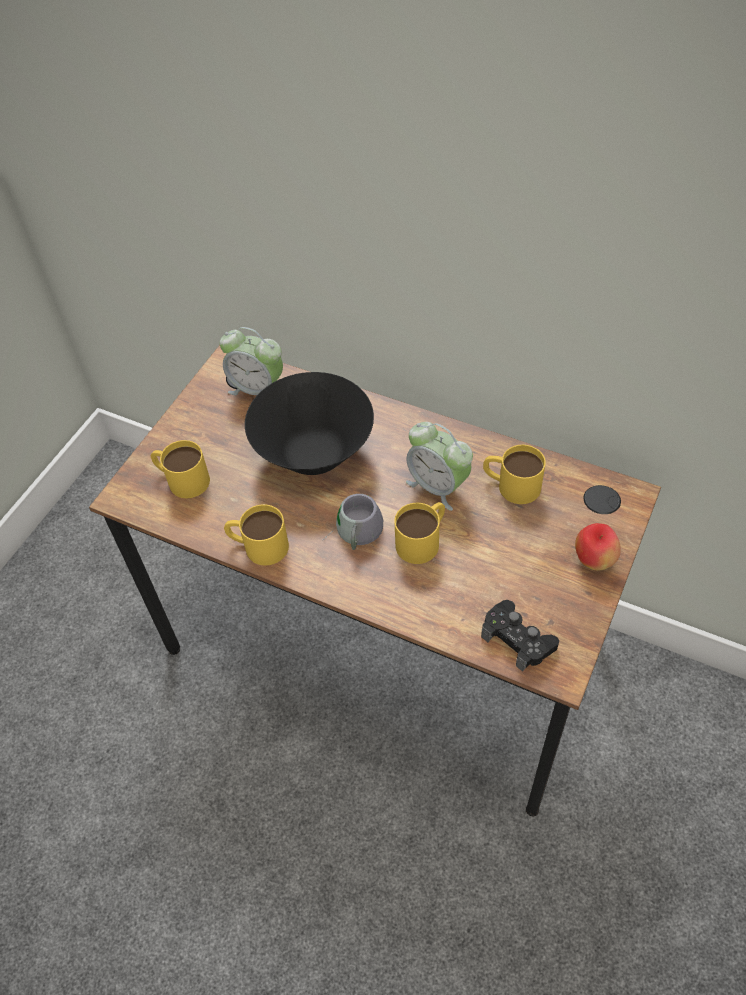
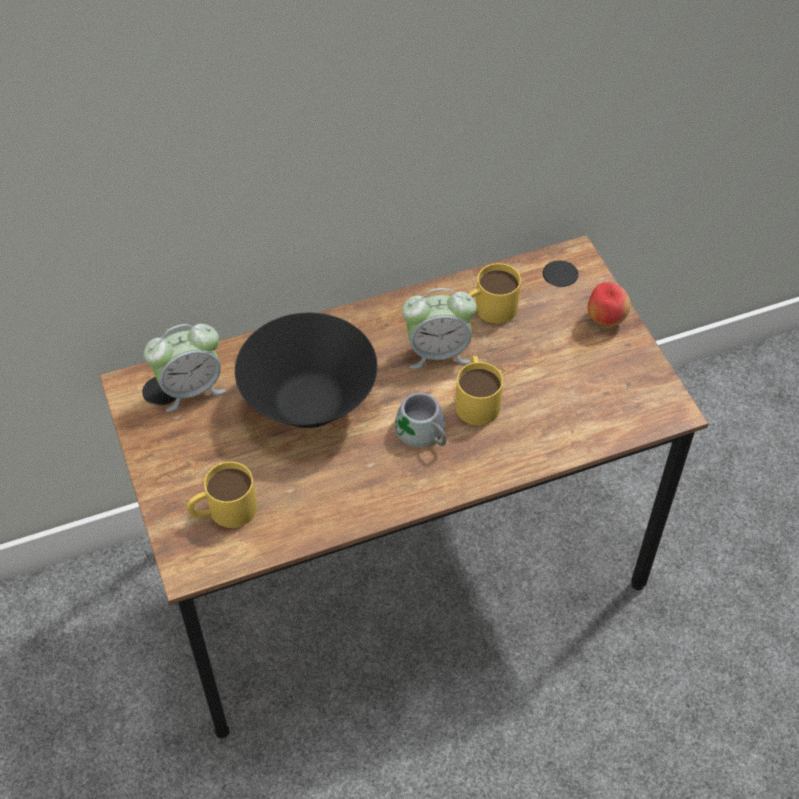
camera: 50 degrees left, 0 degrees up
yellow mug [224,504,289,565] -> none
black game controller [481,600,559,672] -> none

